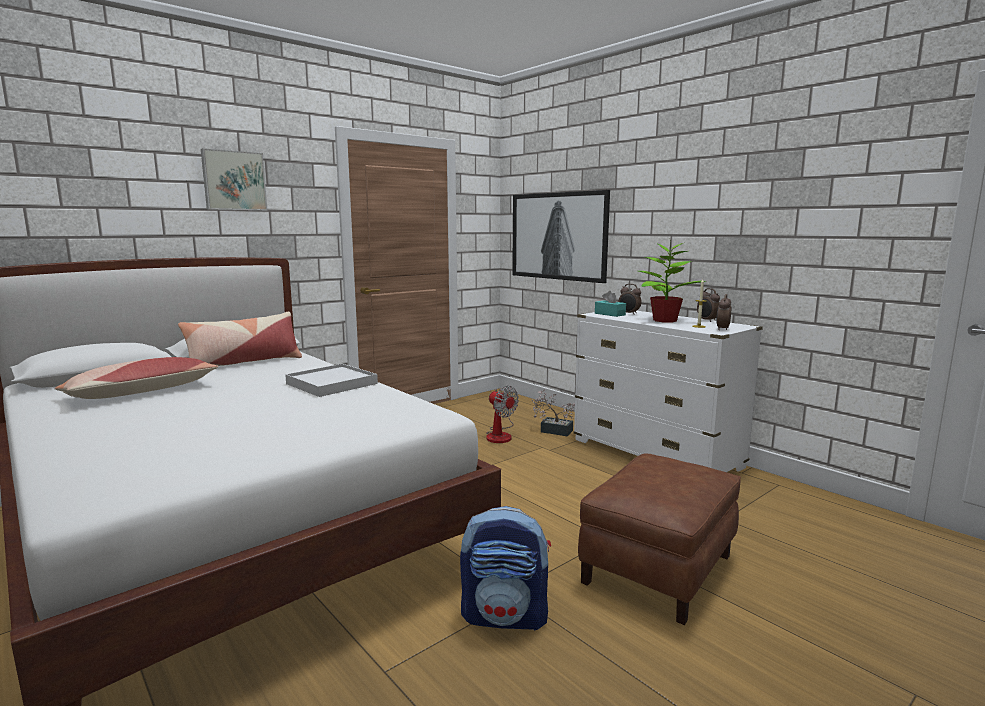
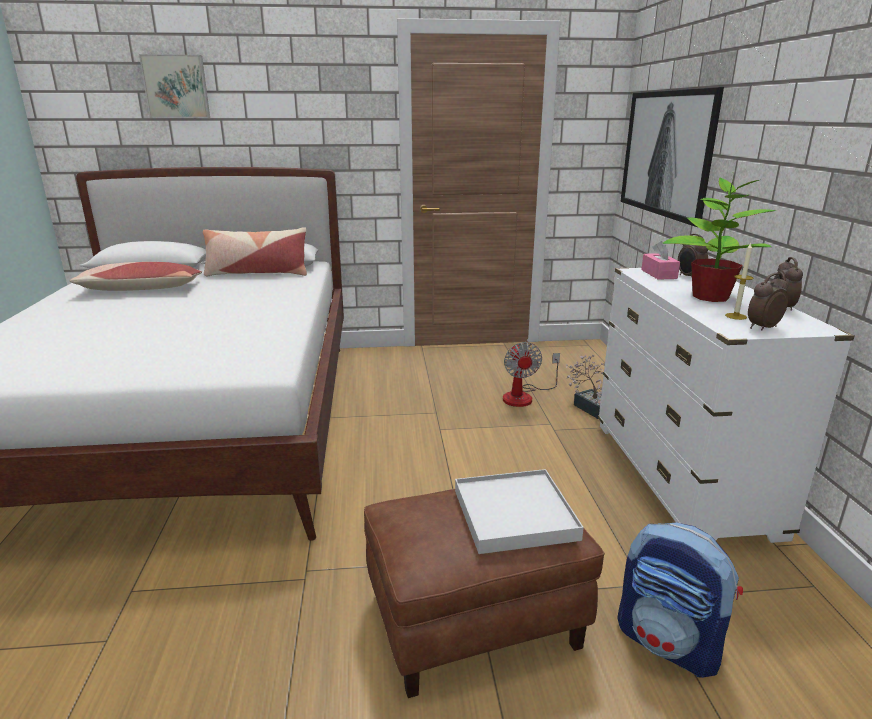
camera: 35 degrees right, 10 degrees up
picture [201,148,267,211] -> picture moved to [139,54,210,118]
white tray [285,364,378,397] -> white tray moved to [455,469,584,554]
backpack [460,506,551,631] -> backpack moved to [617,522,743,678]
turquoise tissue box [595,291,626,317] -> pink tissue box [641,241,680,280]

